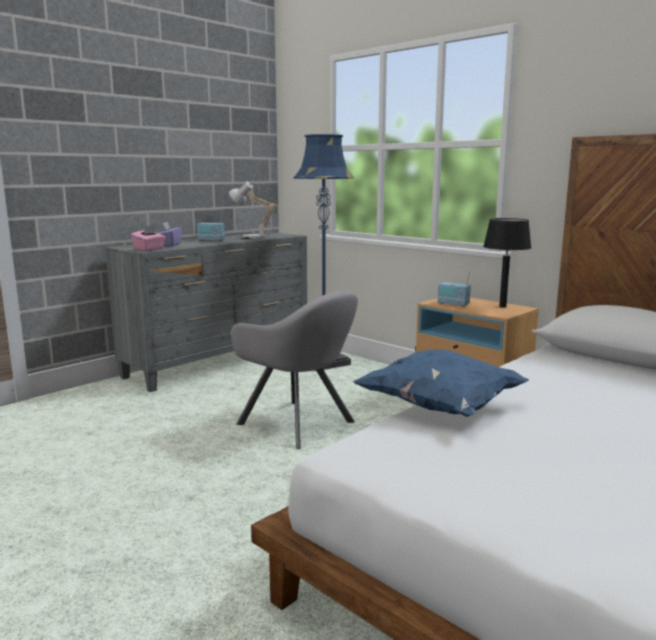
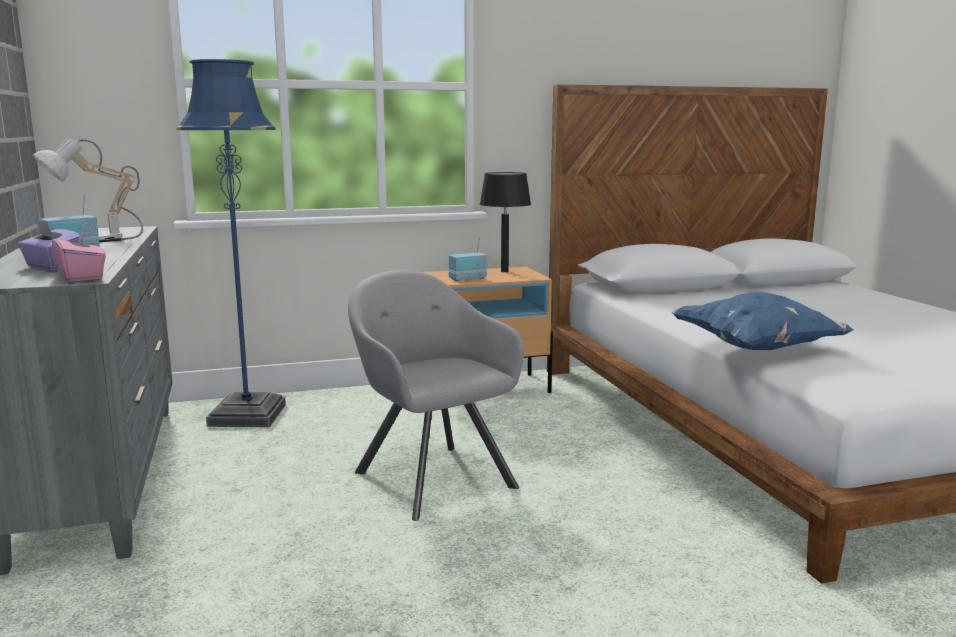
camera: 60 degrees left, 0 degrees up
grey armchair [231,291,358,449] -> grey armchair turned 105 degrees counterclockwise [348,270,524,521]

